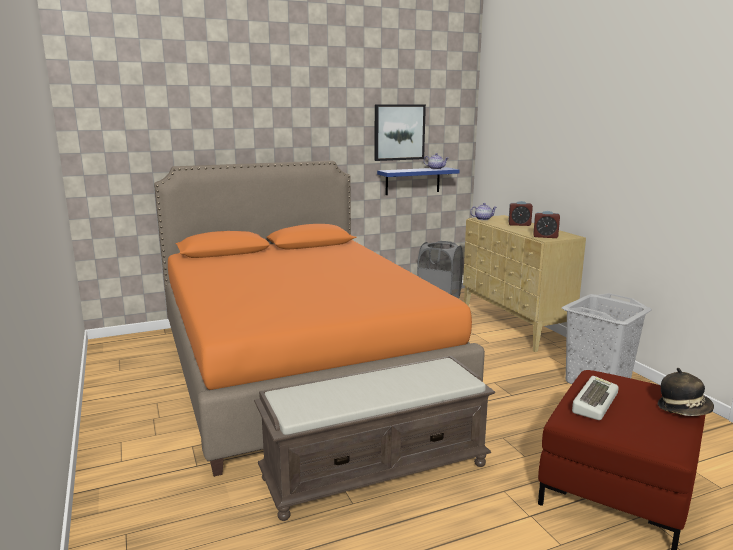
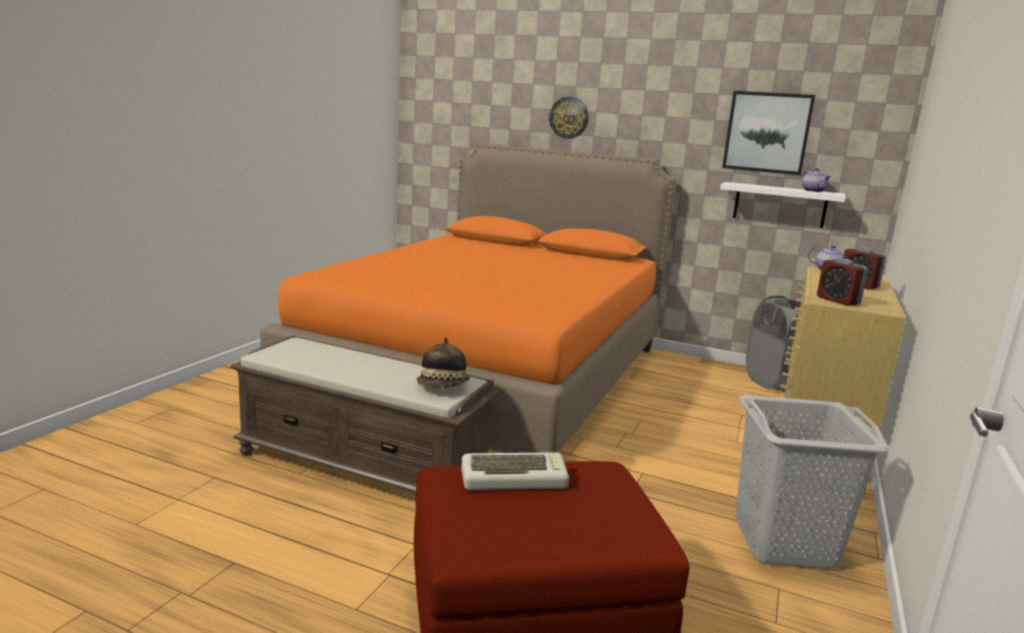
camera: 45 degrees right, 0 degrees up
blue shelf [377,167,460,195] -> white shelf [720,182,846,228]
hat [658,368,714,416] -> hat moved to [417,338,470,388]
none -> wall clock [549,96,589,139]

